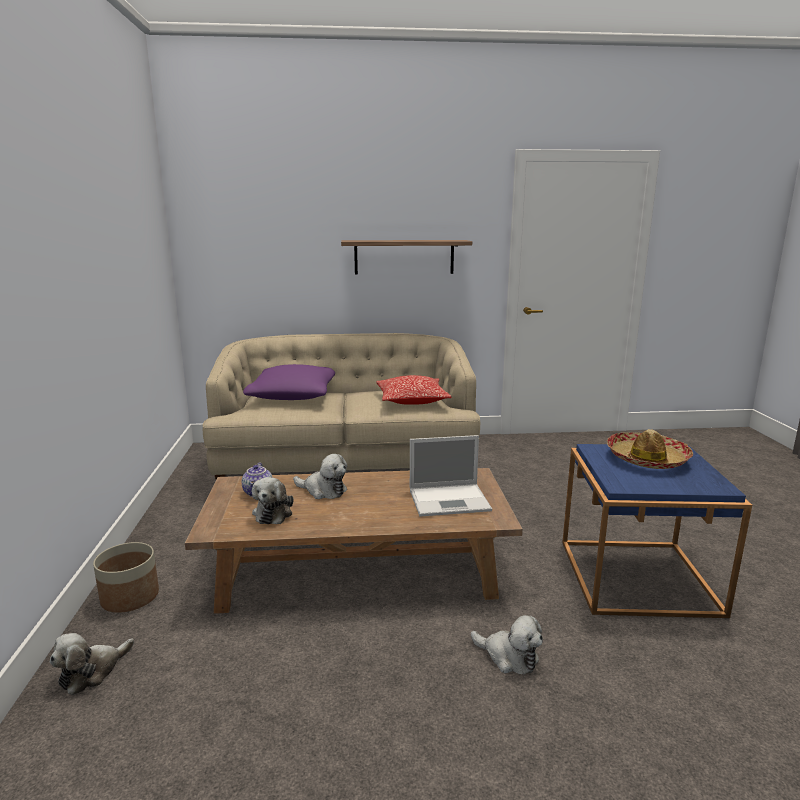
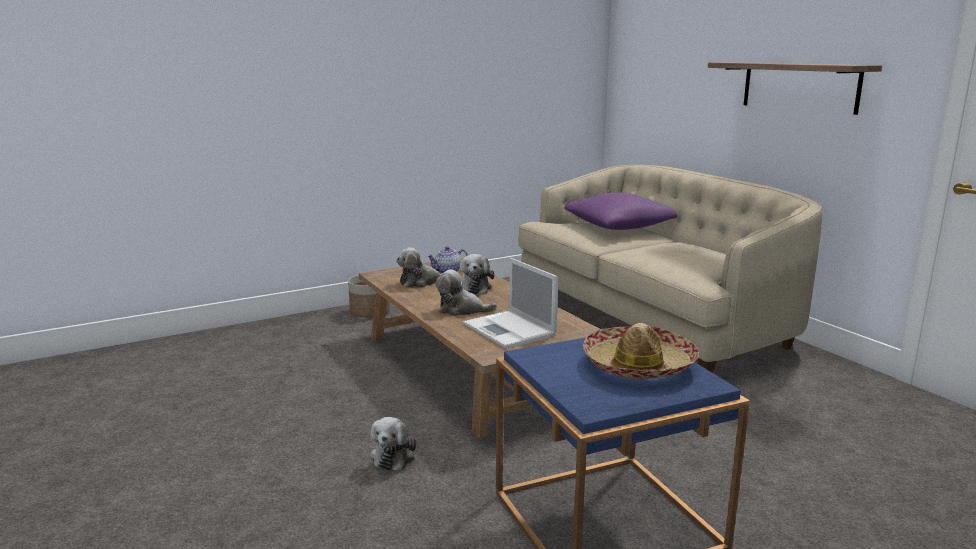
camera: 65 degrees right, 0 degrees up
plush toy [50,633,134,695] -> plush toy moved to [435,269,497,316]
pillow [376,375,451,405] -> none

